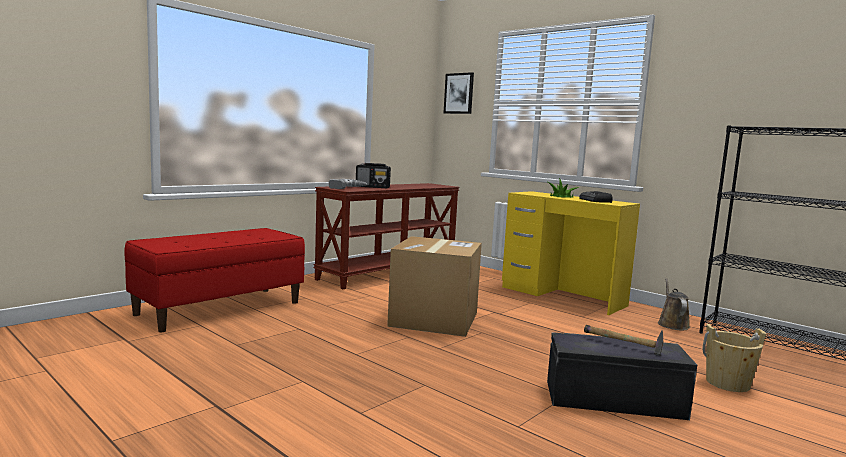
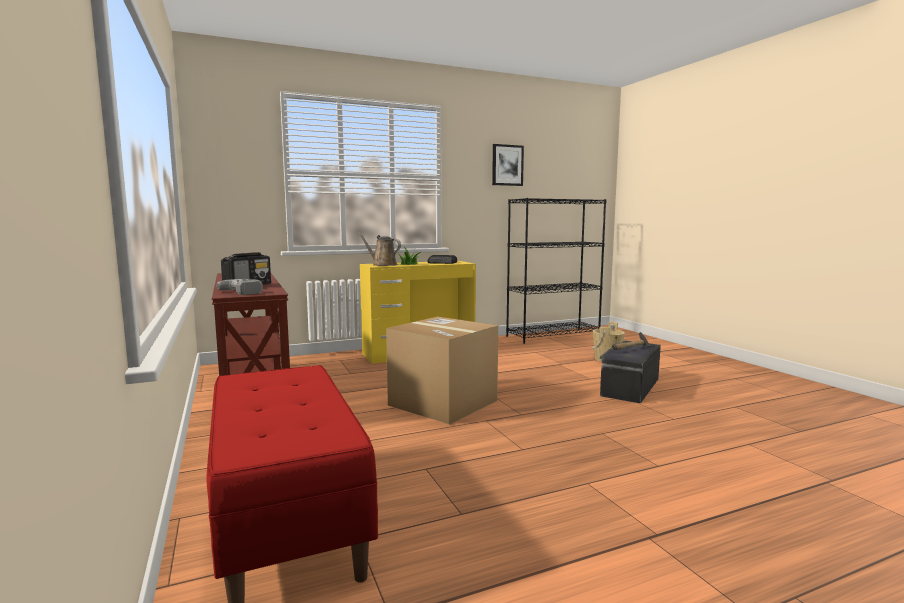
camera: 65 degrees left, 0 degrees up
picture [444,72,474,114] -> picture moved to [492,144,524,186]
brown watering can [658,278,690,330] -> brown watering can moved to [358,232,401,266]

